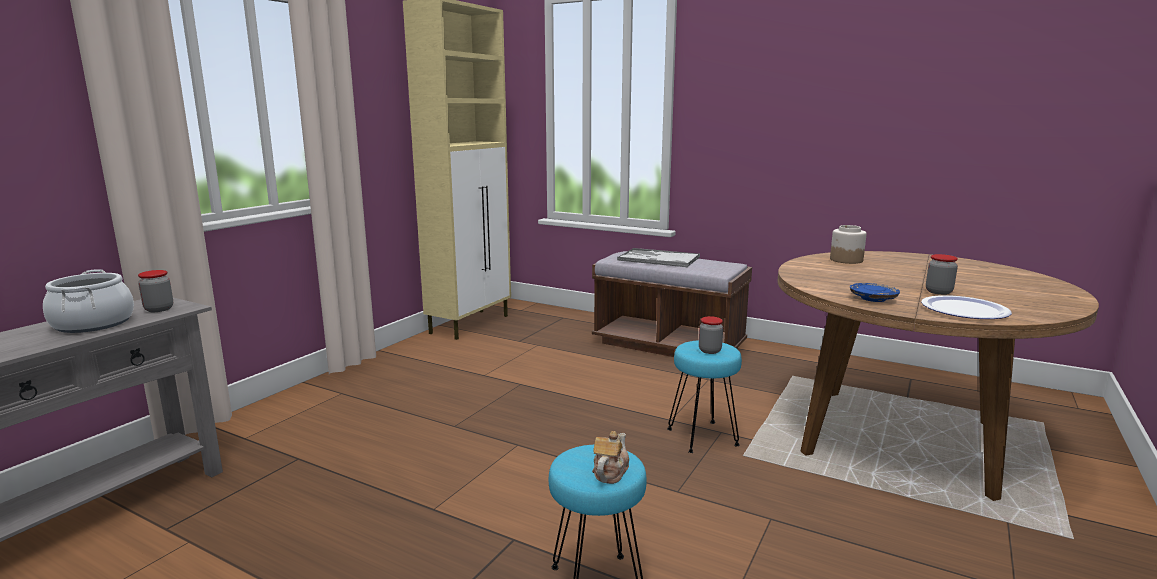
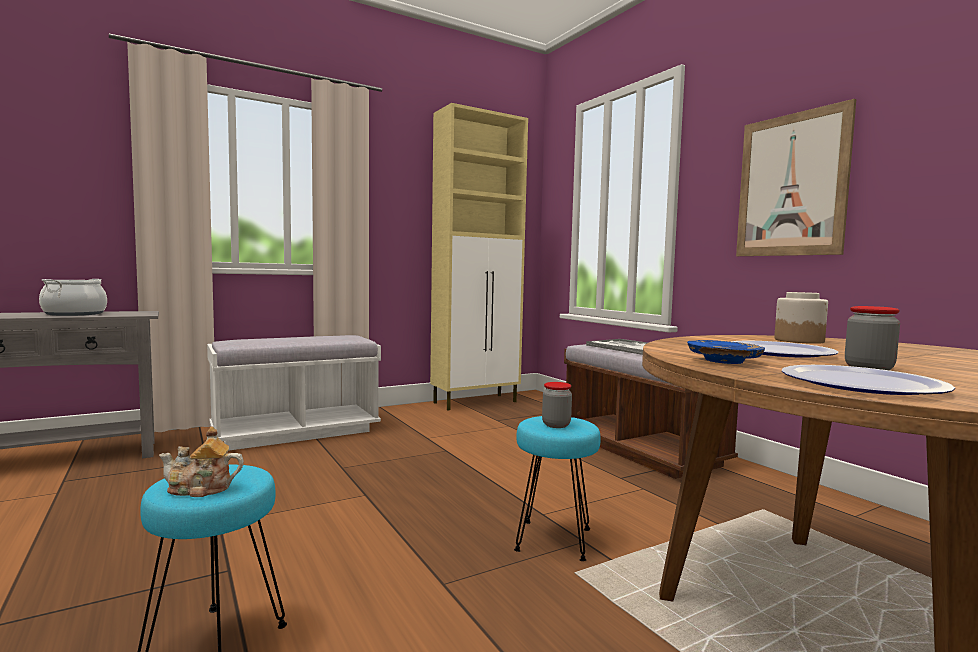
camera: 30 degrees right, 10 degrees down
jar [138,270,173,312] -> none
teapot [592,431,629,484] -> teapot turned 150 degrees counterclockwise [159,426,244,497]
none -> white bench [207,335,381,450]
none -> plate [730,341,838,358]
none -> picture [736,99,856,256]

